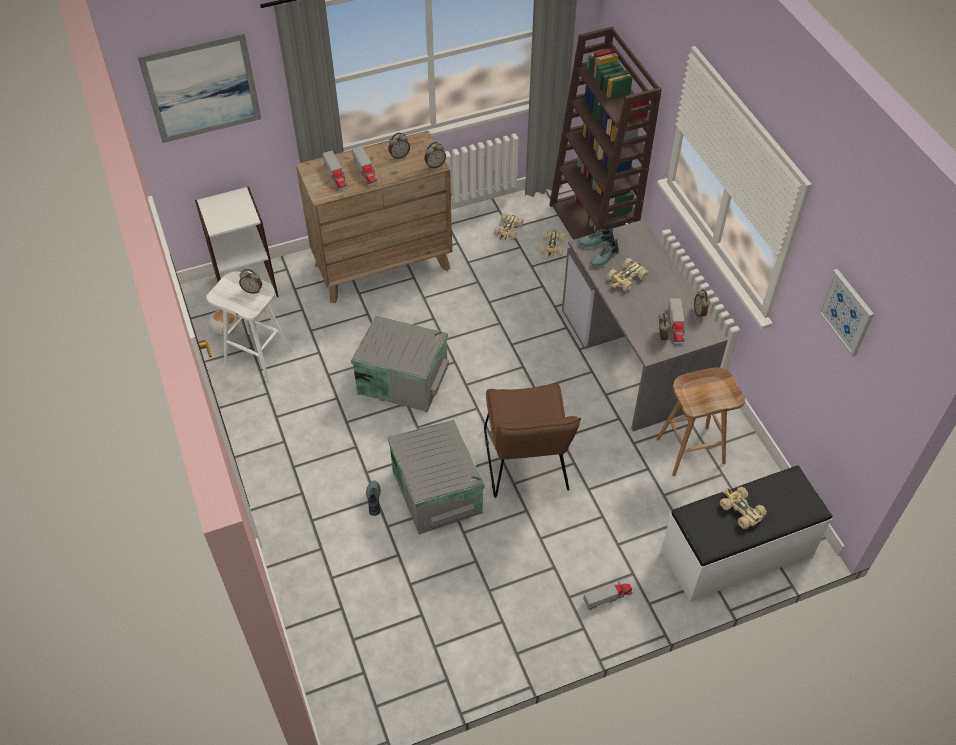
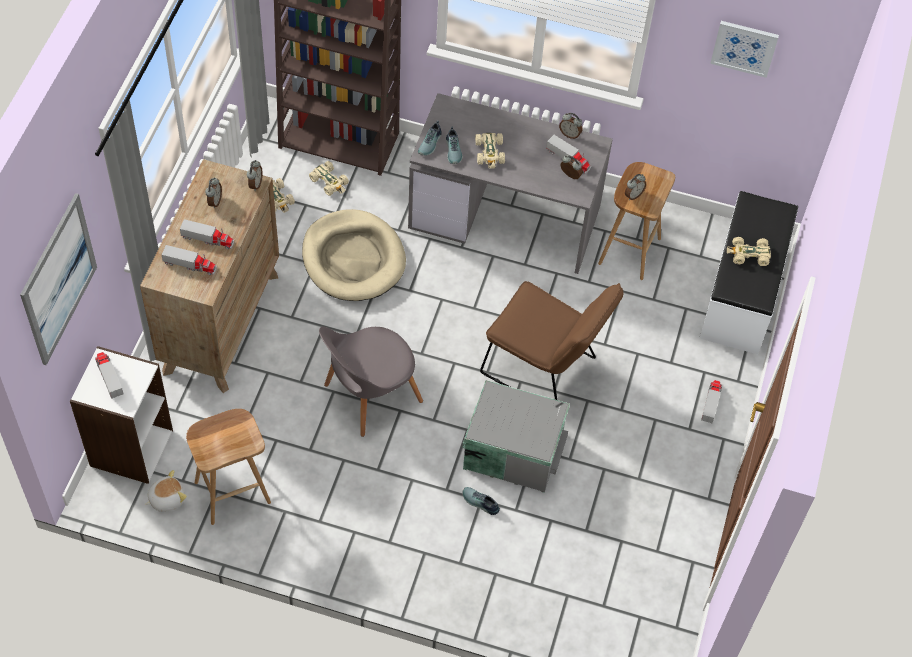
camera: 55 degrees left, 5 degrees up
white stool [206,271,292,381] -> brown stool [186,409,271,525]
alarm clock [239,269,262,294] -> alarm clock moved to [625,174,646,200]
grey storage box [351,315,449,413] -> grey chair [319,327,423,437]
none -> toy truck [95,352,123,399]
none -> beige dog bed [302,209,406,301]

